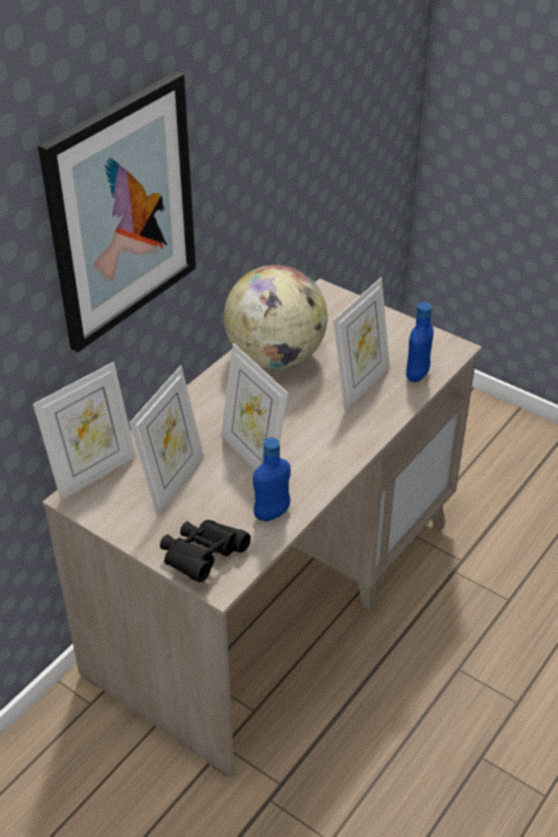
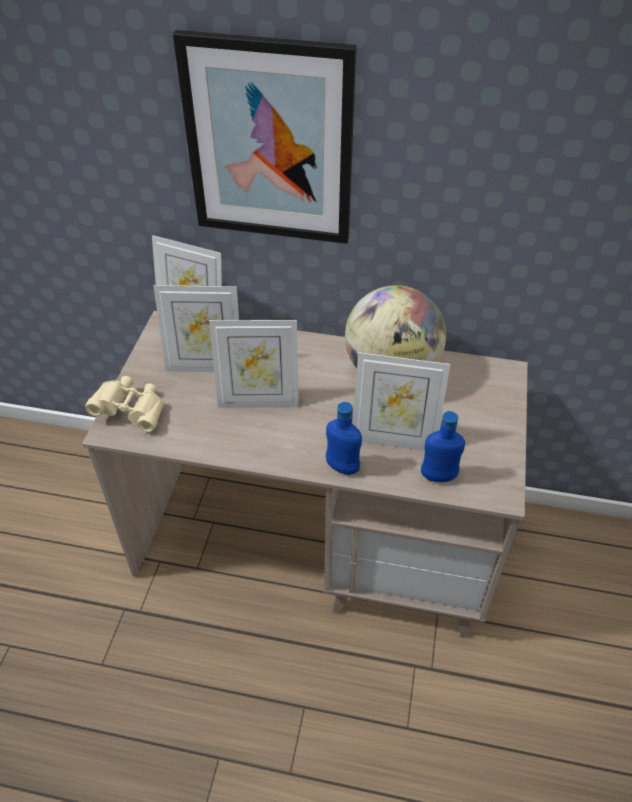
camera: 65 degrees right, 5 degrees up
black binoculars [160,520,251,582] -> beige binoculars [85,376,165,432]
picture frame [221,343,288,471] -> picture frame turned 120 degrees counterclockwise [209,320,299,408]
blue bottle [253,438,291,521] -> blue bottle moved to [326,402,362,475]

